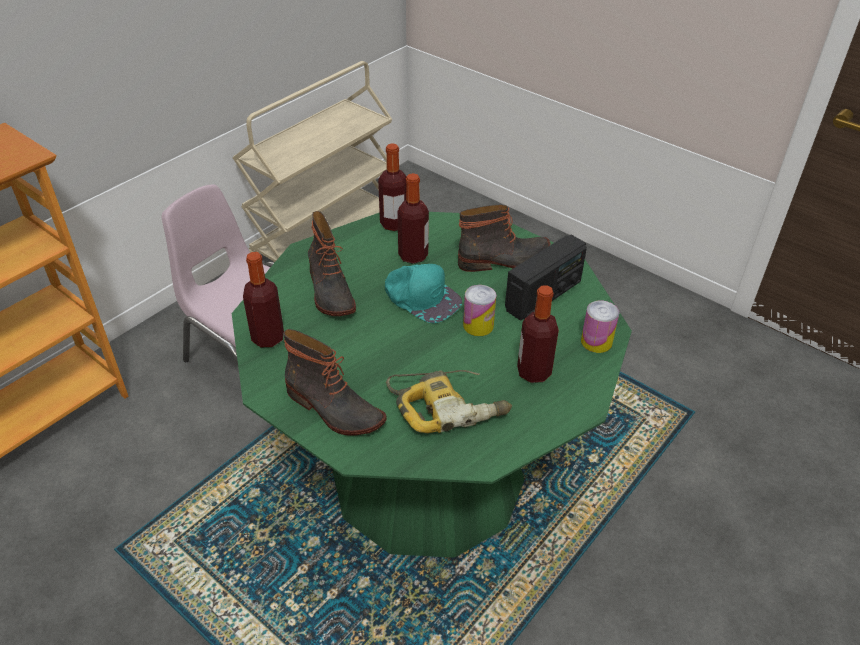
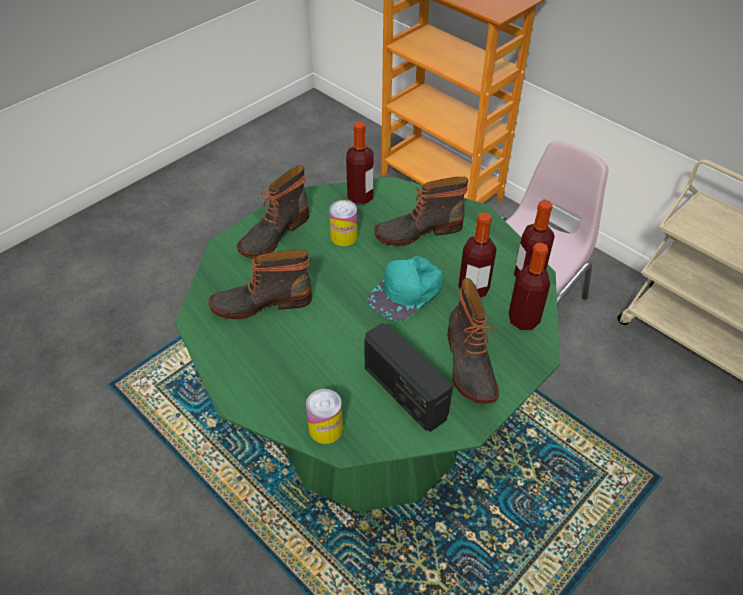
camera: 95 degrees right, 5 degrees up
power drill [386,370,512,433] -> boot [209,249,312,319]
can [463,285,496,336] -> can moved to [329,200,358,246]
bottle [517,285,559,383] -> bottle moved to [509,243,550,330]

